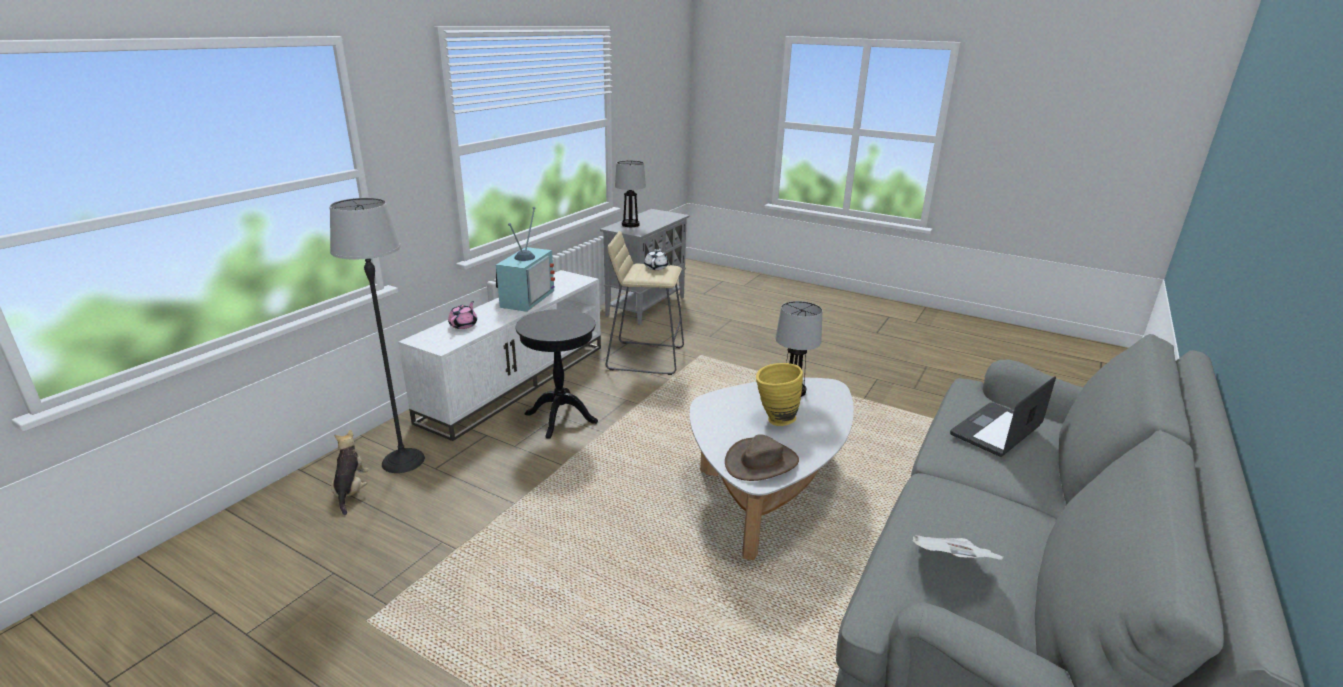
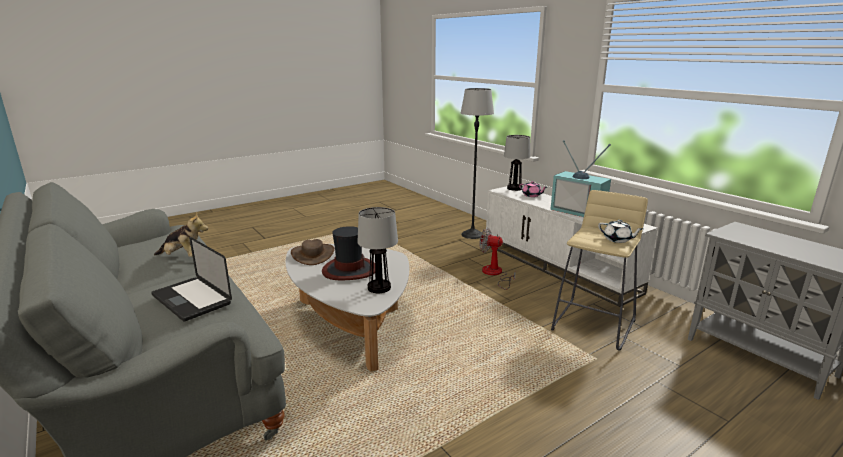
camera: 115 degrees right, 5 degrees down
plush toy [331,430,369,515] -> plush toy moved to [154,212,208,257]
black side table [515,309,598,439] -> fan [479,228,516,290]
table lamp [615,160,646,227] -> table lamp moved to [504,135,530,191]
yellow vase [756,363,803,426] -> hat [322,226,375,280]
newspaper [913,535,1003,560] -> none
laptop [950,376,1056,457] -> laptop turned 150 degrees clockwise [151,237,232,321]

